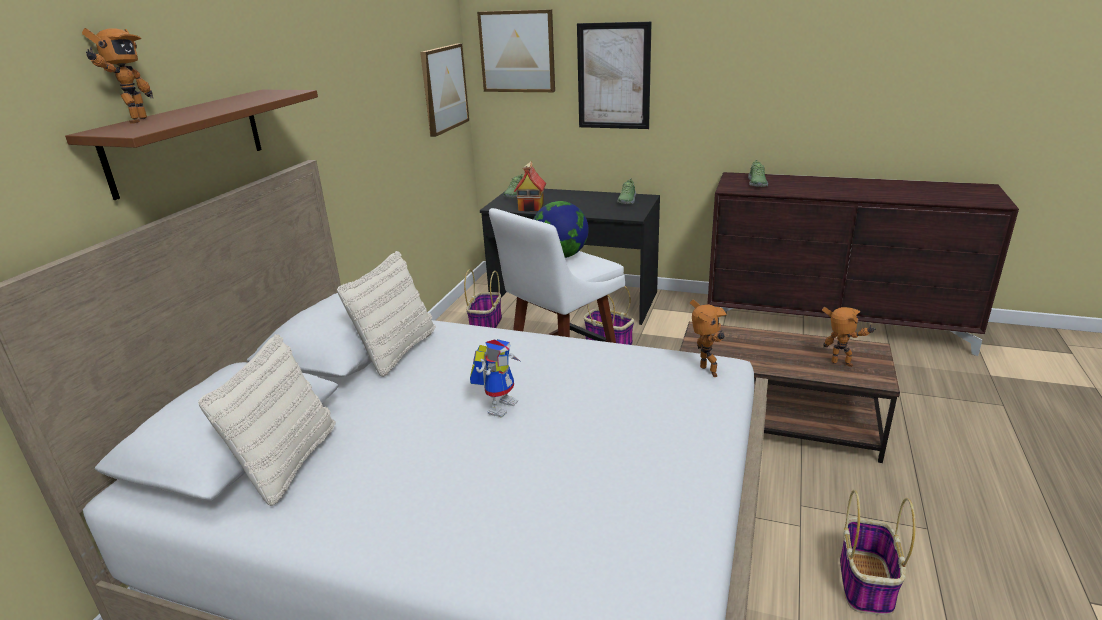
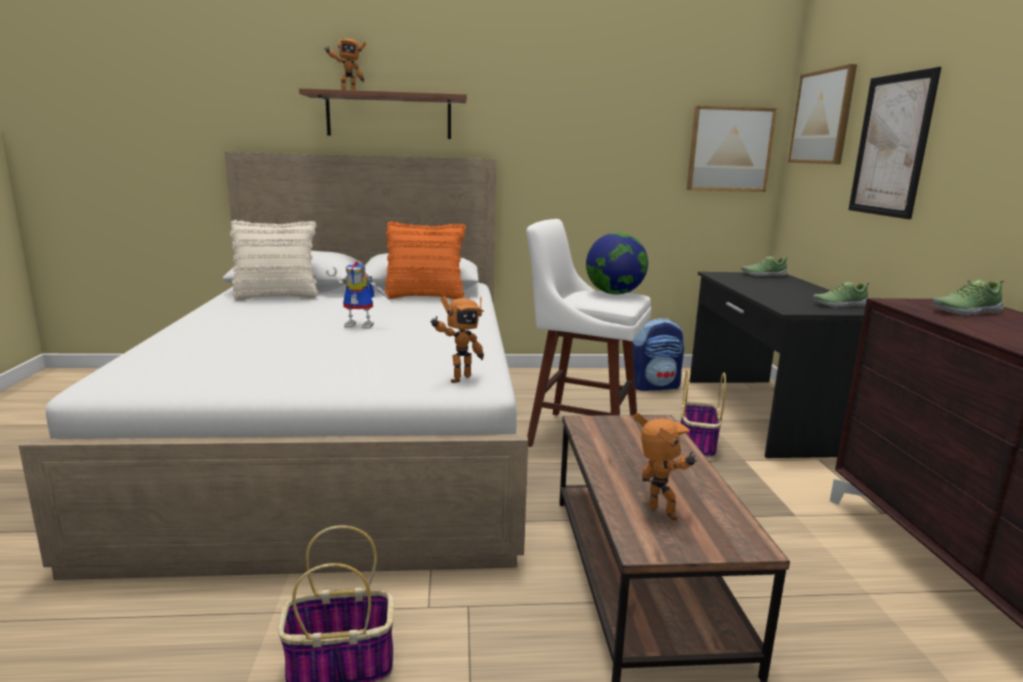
camera: 65 degrees right, 10 degrees down
beige pillow [337,251,436,377] -> orange pillow [385,221,466,299]
basket [464,269,502,328] -> backpack [632,318,684,391]
toy house [514,161,546,211] -> none
toy robot [822,307,876,367] -> toy robot turned 45 degrees counterclockwise [634,413,698,521]

